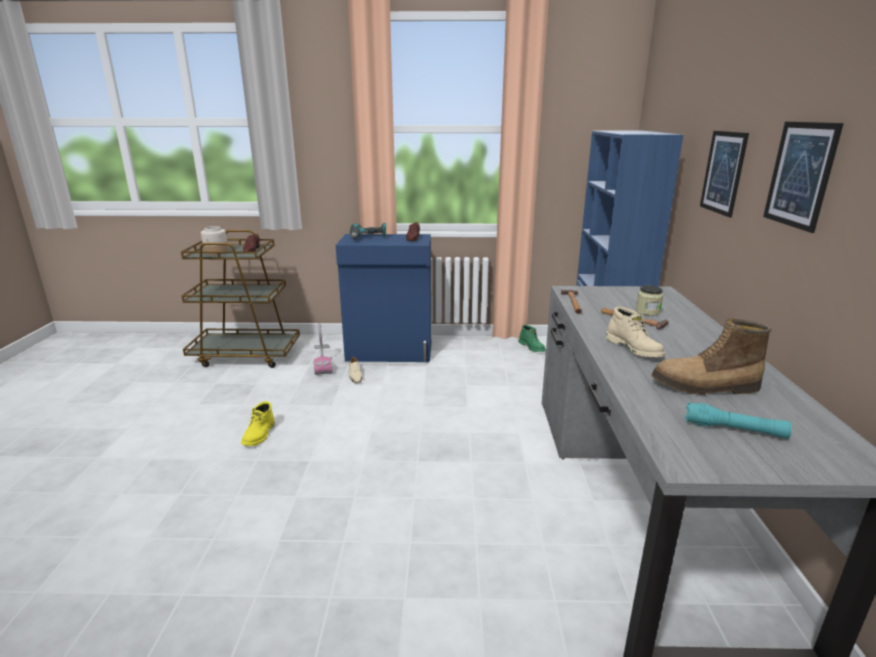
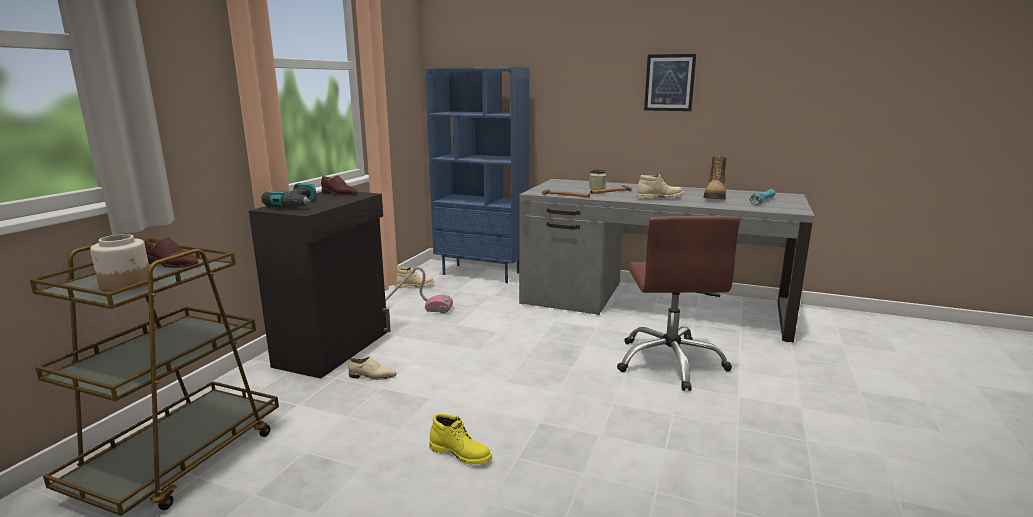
camera: 70 degrees left, 5 degrees down
vacuum cleaner [314,324,333,375] -> vacuum cleaner moved to [385,267,453,314]
blue cabinet [336,234,431,362] -> black cabinet [249,192,391,379]
green boot [519,325,546,352] -> beige boot [395,267,434,288]
picture [700,131,749,218] -> none
none -> brown office chair [617,216,740,391]

